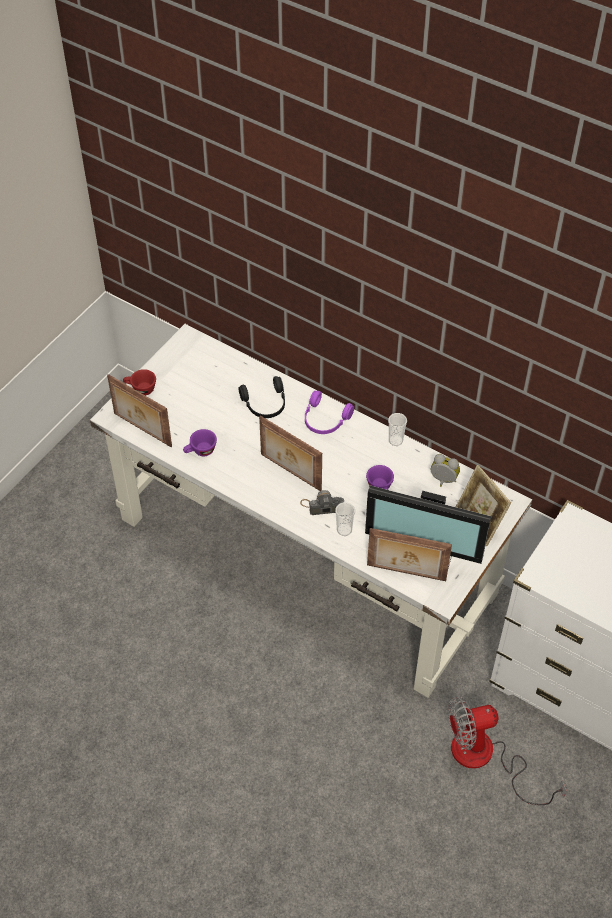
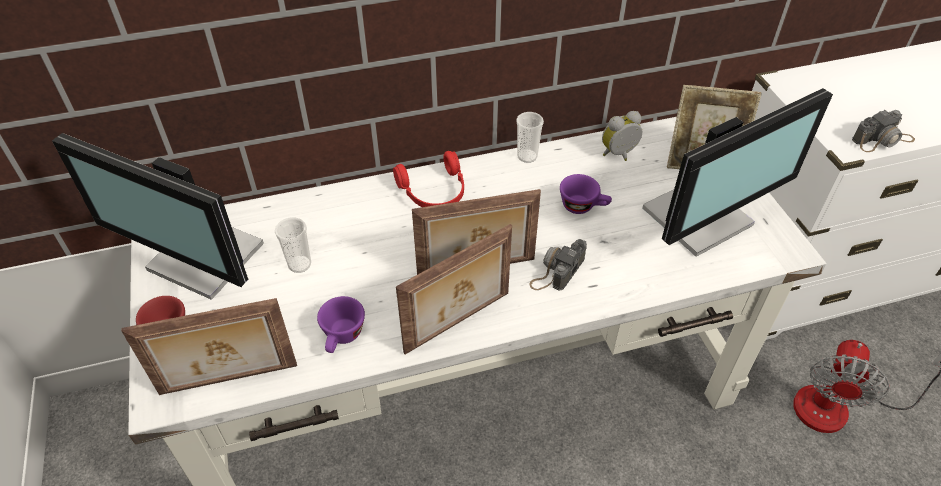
camera: 50 degrees left, 5 degrees down
black headphones [238,376,285,418] -> none
purple headphones [305,391,354,434] -> red headphones [393,151,464,207]
cup [335,502,355,536] -> cup moved to [275,218,311,273]
picture frame [367,528,452,581] -> picture frame moved to [396,224,512,355]
none -> monitor [52,133,264,300]
none -> camera [852,109,915,152]

